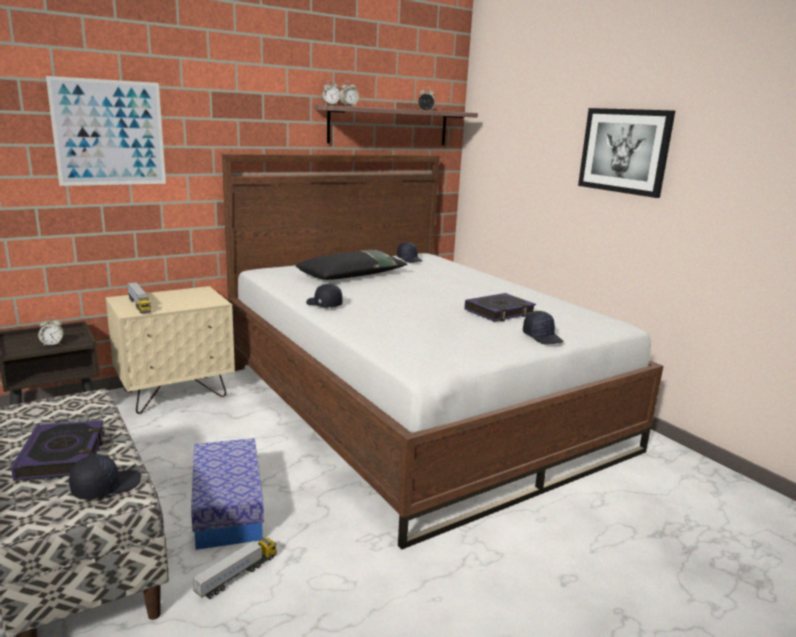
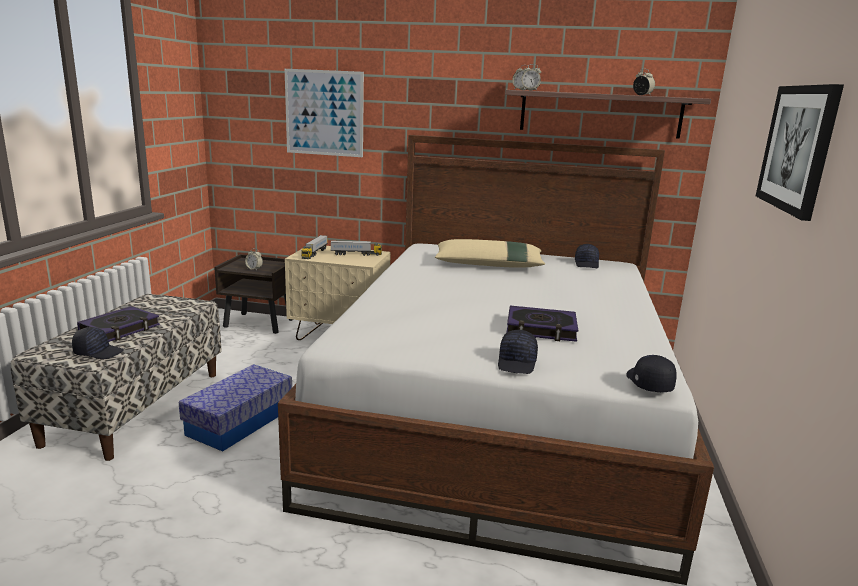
camera: 45 degrees right, 0 degrees up
toy truck [192,538,277,599] -> toy truck moved to [331,241,382,256]
black pillow [296,250,408,280] -> beige pillow [435,239,545,268]
black cap [306,284,342,308] -> black cap moved to [626,355,677,392]

